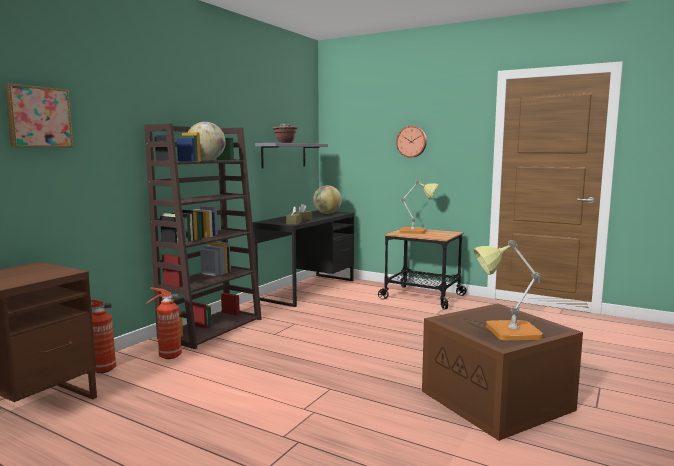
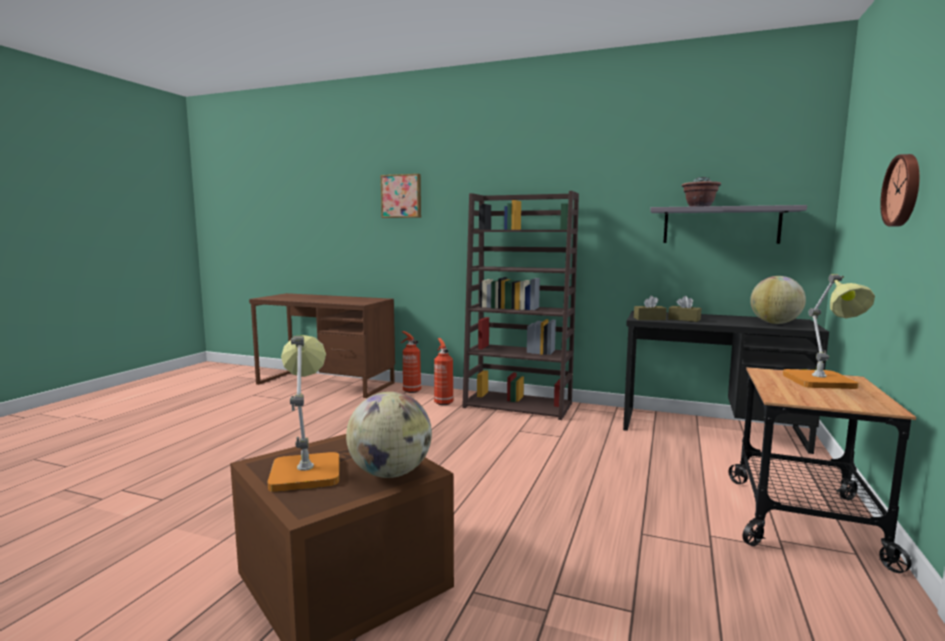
camera: 80 degrees right, 0 degrees up
globe [188,122,226,161] -> globe moved to [346,391,432,478]

